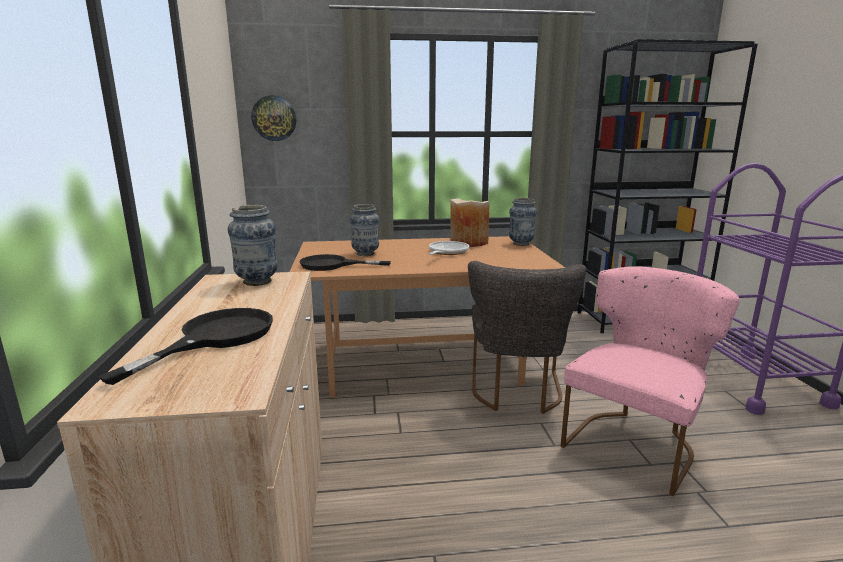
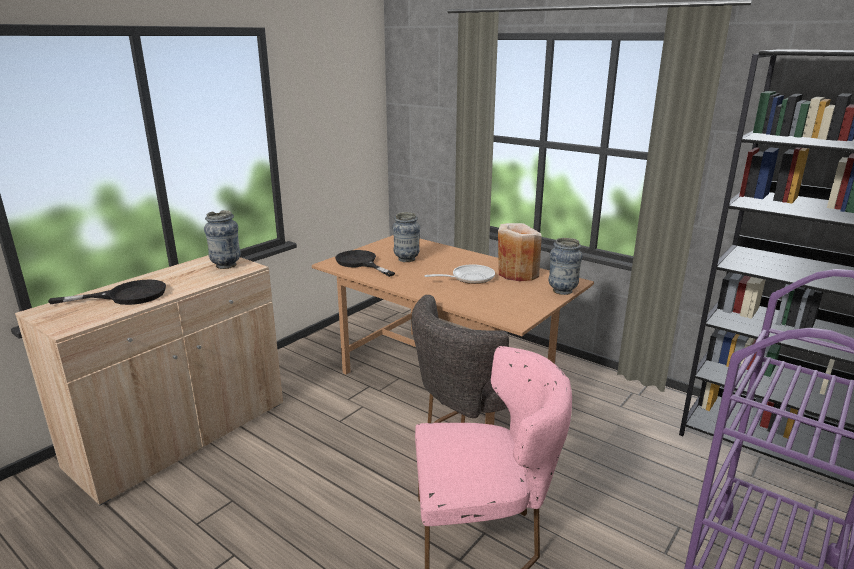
camera: 45 degrees right, 5 degrees up
wall clock [251,95,296,141] -> none

